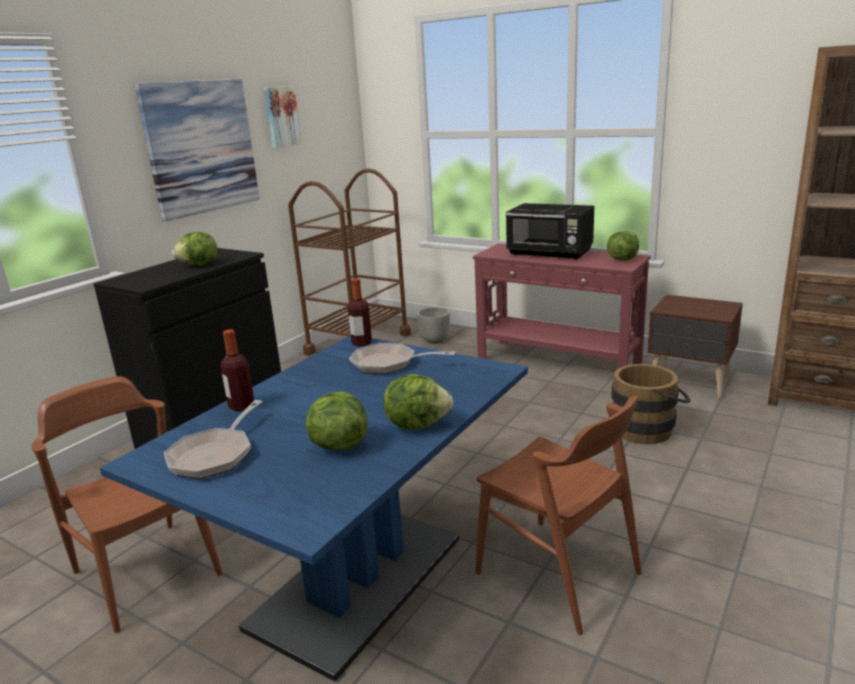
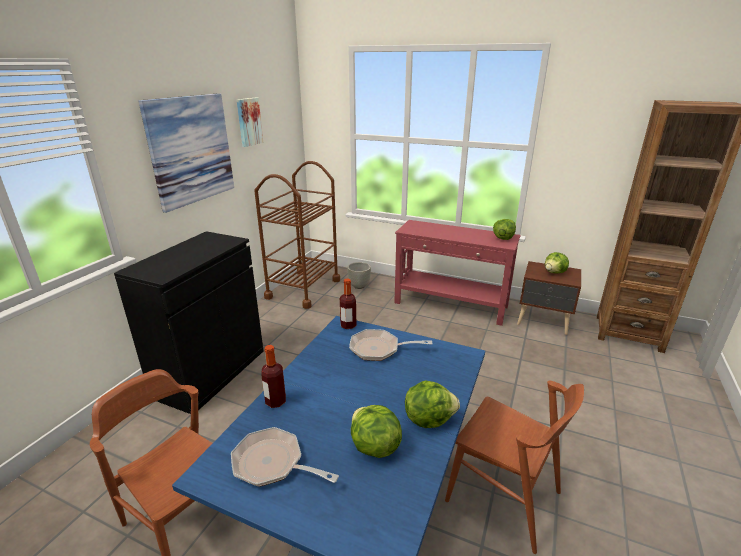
camera: 10 degrees left, 5 degrees up
frying pan [164,400,262,479] -> frying pan turned 105 degrees clockwise [231,427,339,487]
lettuce [172,232,217,266] -> lettuce moved to [545,252,569,274]
black microwave [505,203,594,260] -> none
brown bucket [611,364,691,444] -> none

